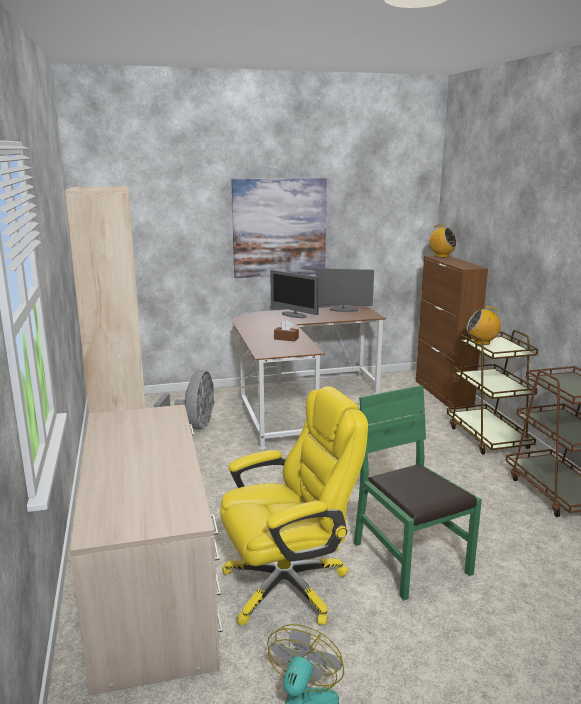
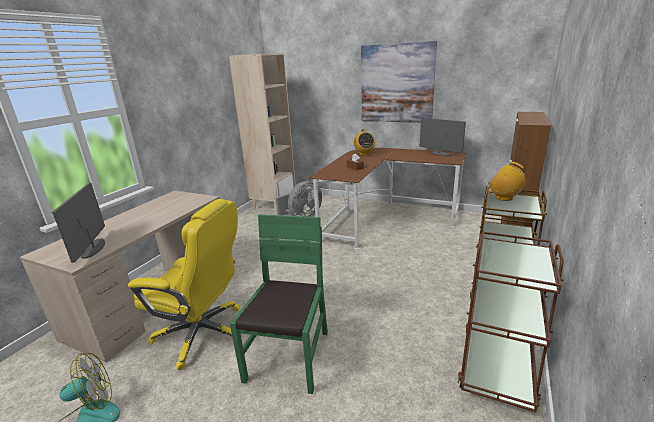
camera: 40 degrees right, 5 degrees up
monitor [270,270,319,318] -> monitor moved to [52,183,105,263]
radio [427,224,457,257] -> radio moved to [354,129,375,155]

